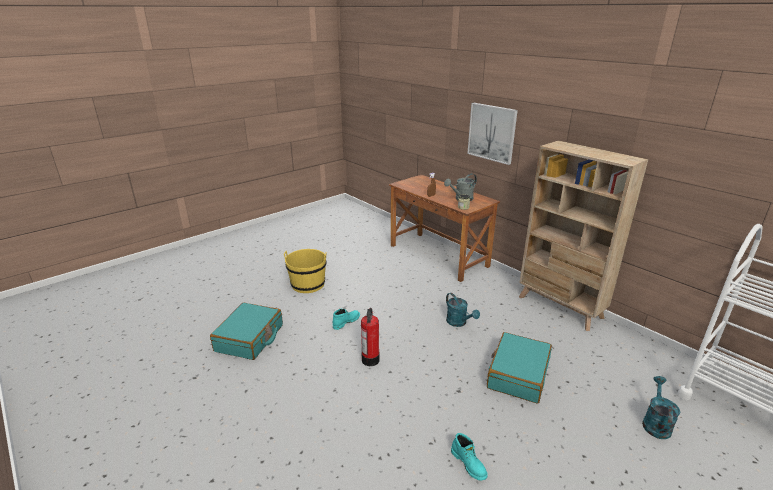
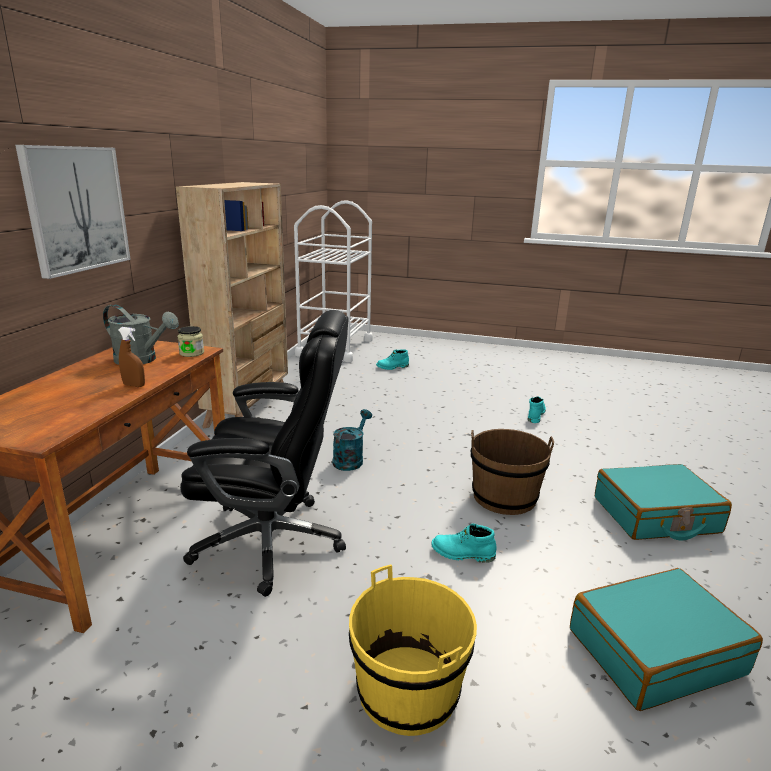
camera: 125 degrees left, 5 degrees down
fire extinguisher [361,308,380,366] -> brown bucket [471,429,554,515]
turquoise suitcase [487,332,552,404] -> turquoise suitcase moved to [595,464,732,540]
turquoise watering can [642,376,680,439] -> turquoise boot [376,349,409,370]
none -> black office chair [180,310,349,597]

